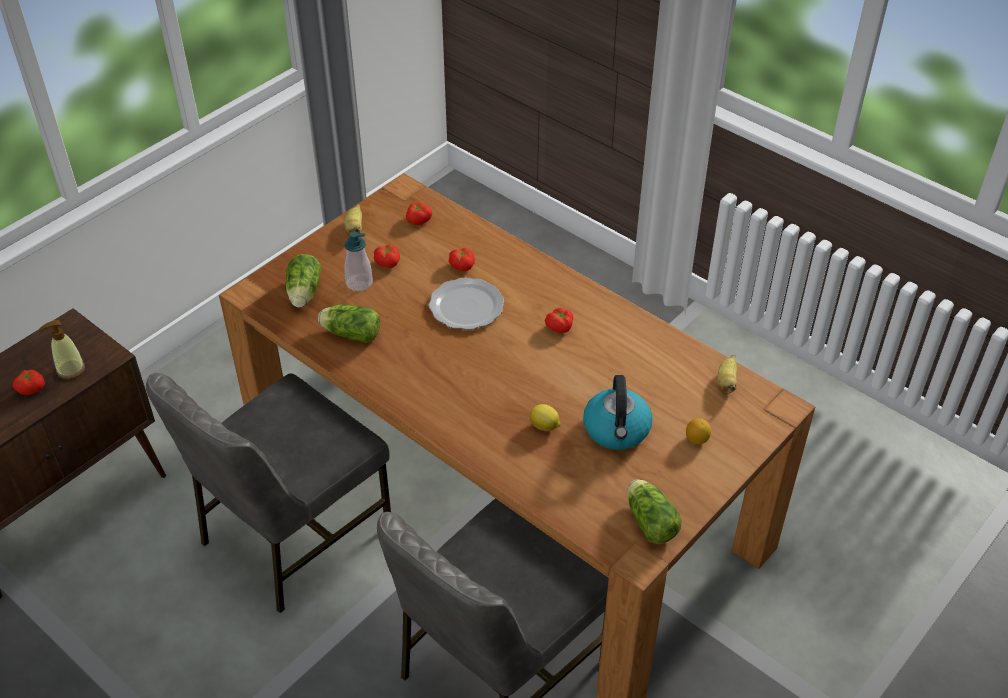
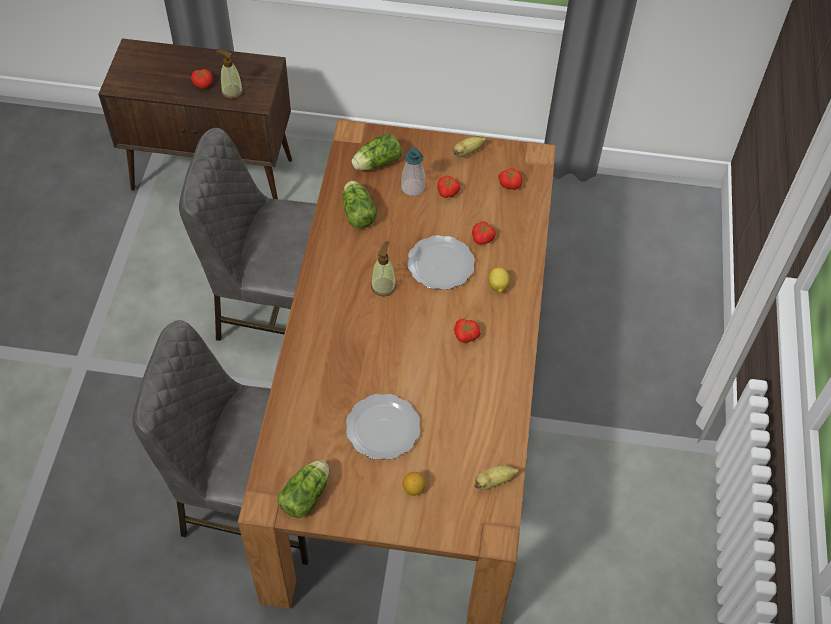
camera: 55 degrees right, 10 degrees up
lemon [530,404,560,431] -> lemon moved to [488,267,510,293]
kettle [583,375,652,450] -> plate [346,394,420,460]
none -> soap dispenser [371,241,396,296]

